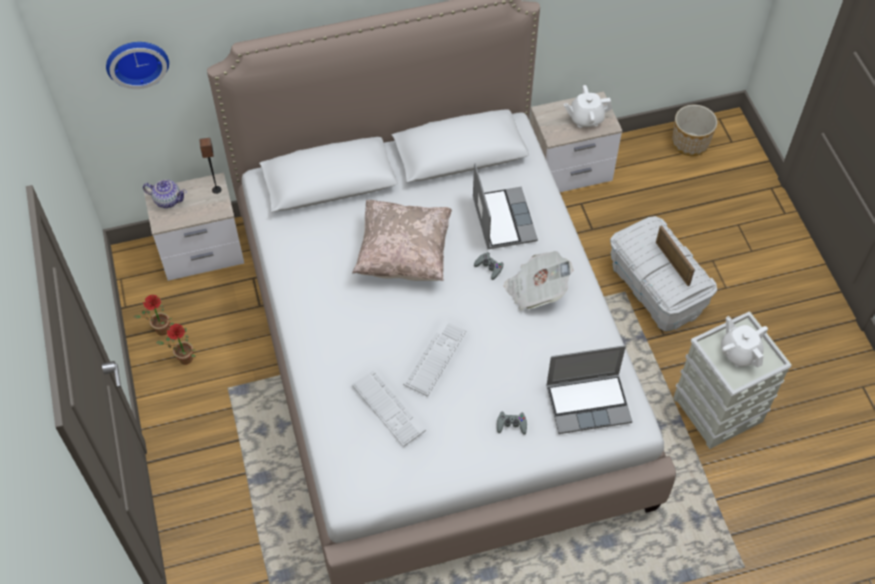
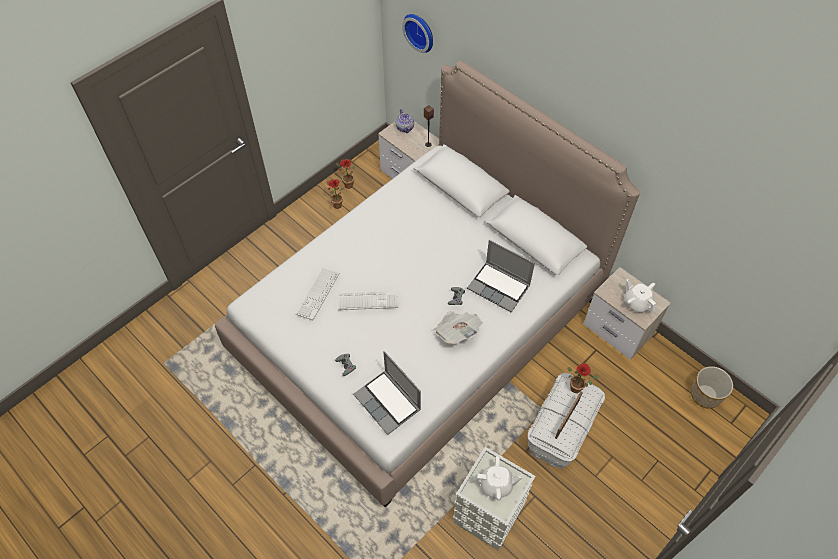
camera: 60 degrees right, 0 degrees up
beige pillow [352,200,452,281] -> none
laptop [472,163,538,250] -> laptop turned 75 degrees clockwise [467,240,535,312]
white teapot [721,316,768,367] -> white teapot turned 60 degrees clockwise [474,456,522,500]
none -> potted plant [568,363,599,393]

